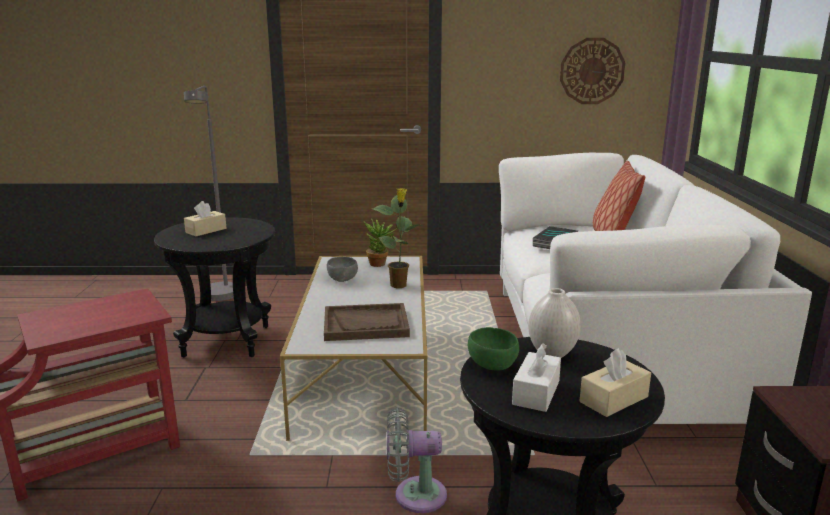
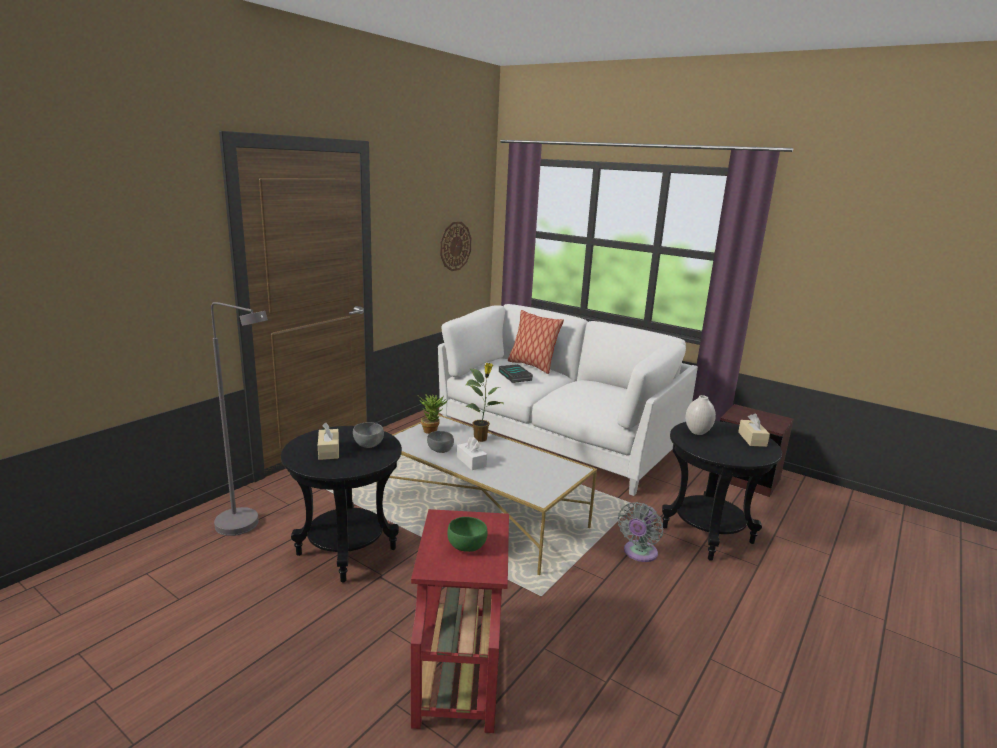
camera: 55 degrees left, 0 degrees up
brown tray [324,303,410,341] -> none
green bowl [468,327,519,371] -> green bowl moved to [447,517,488,552]
white tissue box [512,343,561,412] -> white tissue box moved to [457,437,487,470]
none -> grey bowl [353,422,384,448]

